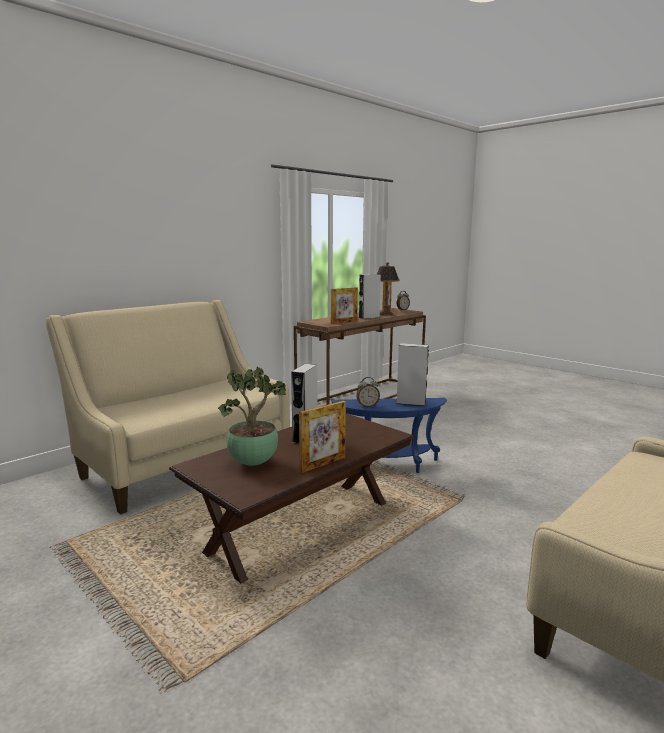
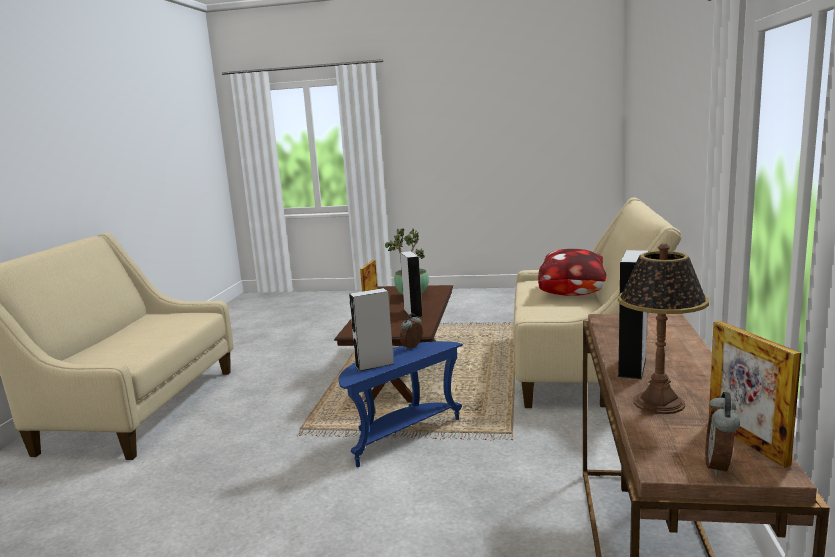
camera: 145 degrees right, 0 degrees up
picture frame [331,287,358,324] -> none
none -> pillow [538,249,606,296]

